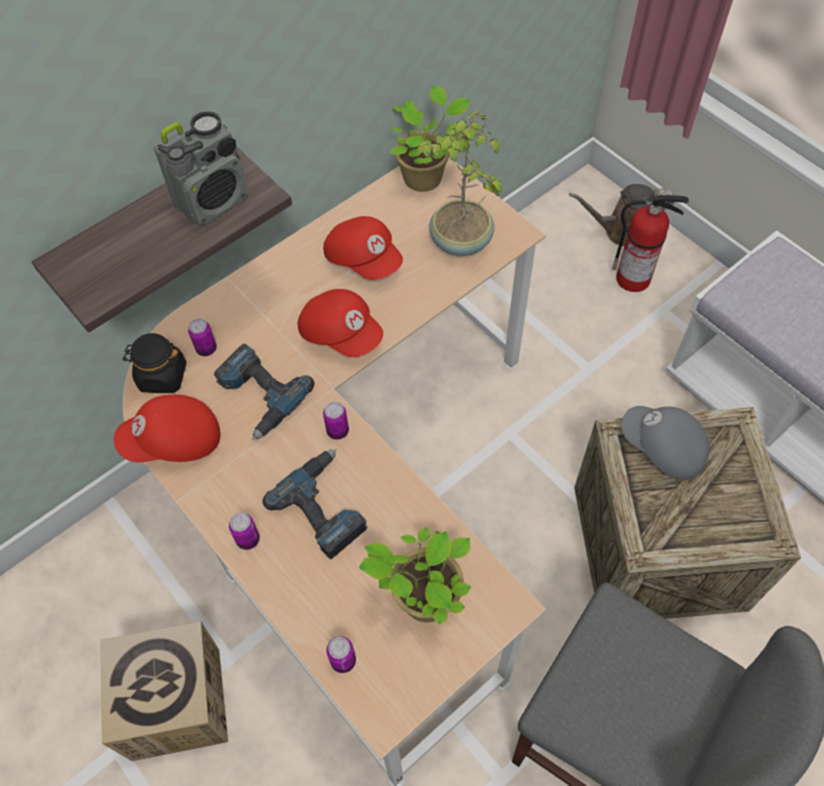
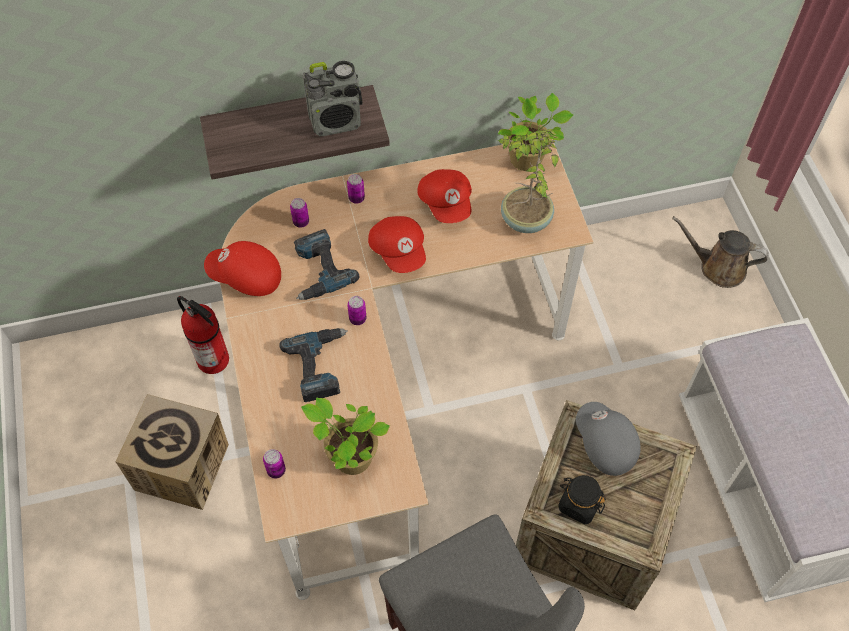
camera: 25 degrees right, 0 degrees up
black jar [123,333,187,393] -> black jar moved to [558,475,606,525]
can [229,513,260,550] -> can moved to [347,174,365,204]
fire extinguisher [612,195,689,292] -> fire extinguisher moved to [177,296,229,374]

